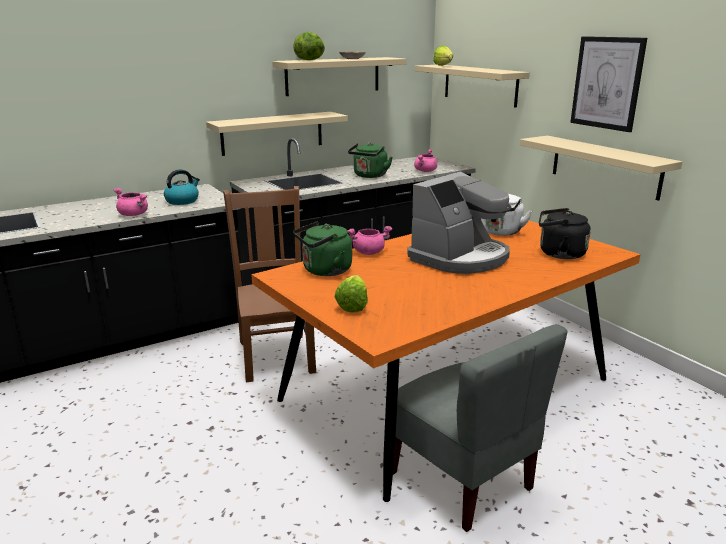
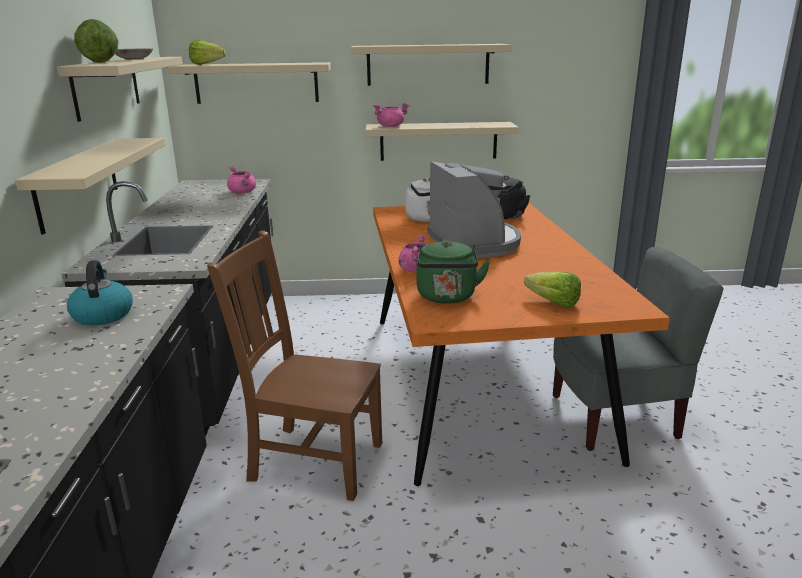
camera: 60 degrees left, 0 degrees up
pink cooking pot [114,188,148,216] -> pink cooking pot moved to [373,103,409,127]
green kettle [348,143,393,178] -> none
picture [570,36,647,132] -> beige shelf [351,44,511,86]

